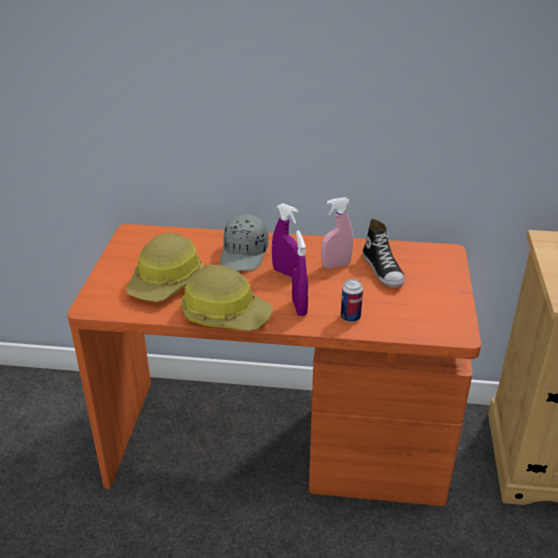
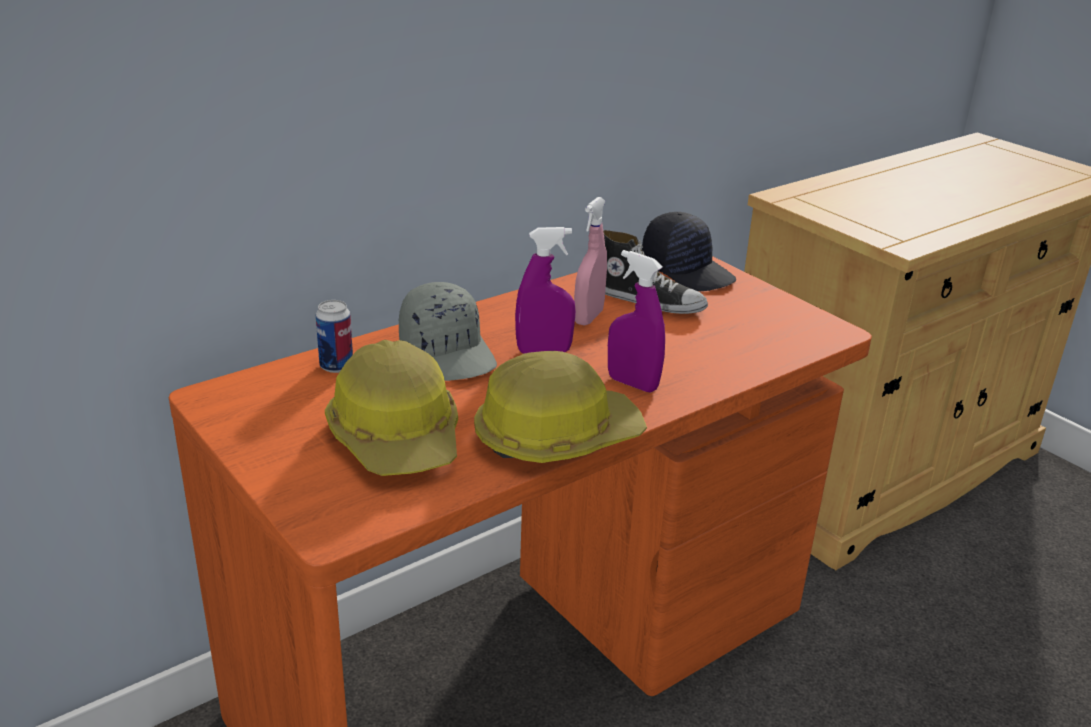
camera: 45 degrees left, 5 degrees down
can [341,279,363,322] -> can moved to [316,300,353,373]
none -> black cap [642,212,736,291]

